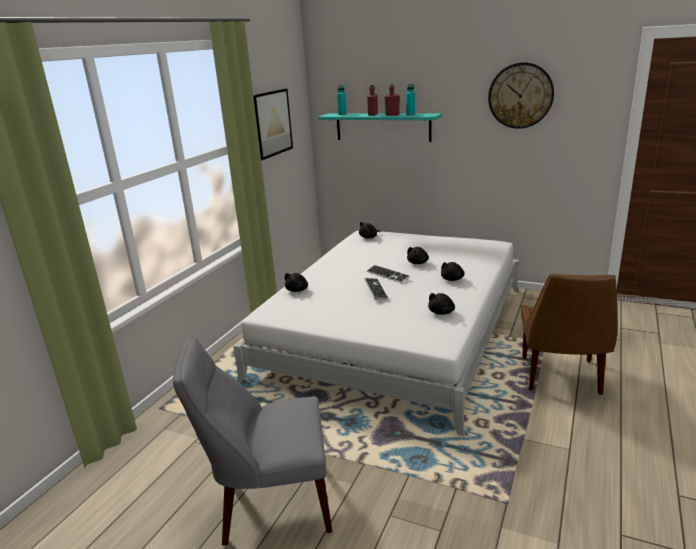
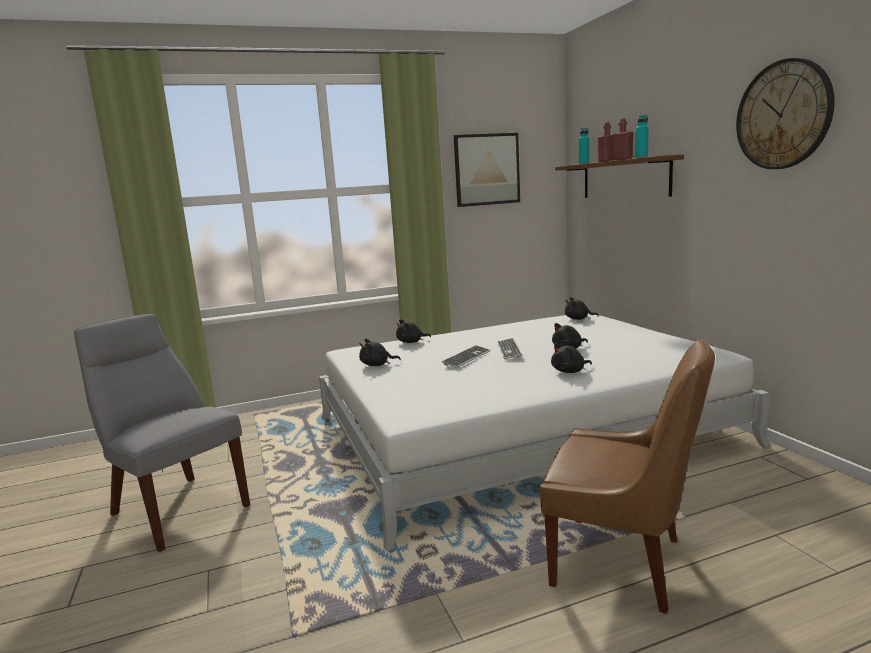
camera: 45 degrees right, 10 degrees down
turquoise shelf [318,113,442,142] -> brown shelf [555,155,684,198]
black plush toy [428,293,455,315] -> black plush toy moved to [359,339,401,366]
brown chair [521,274,618,395] -> brown chair turned 120 degrees counterclockwise [540,339,715,614]

